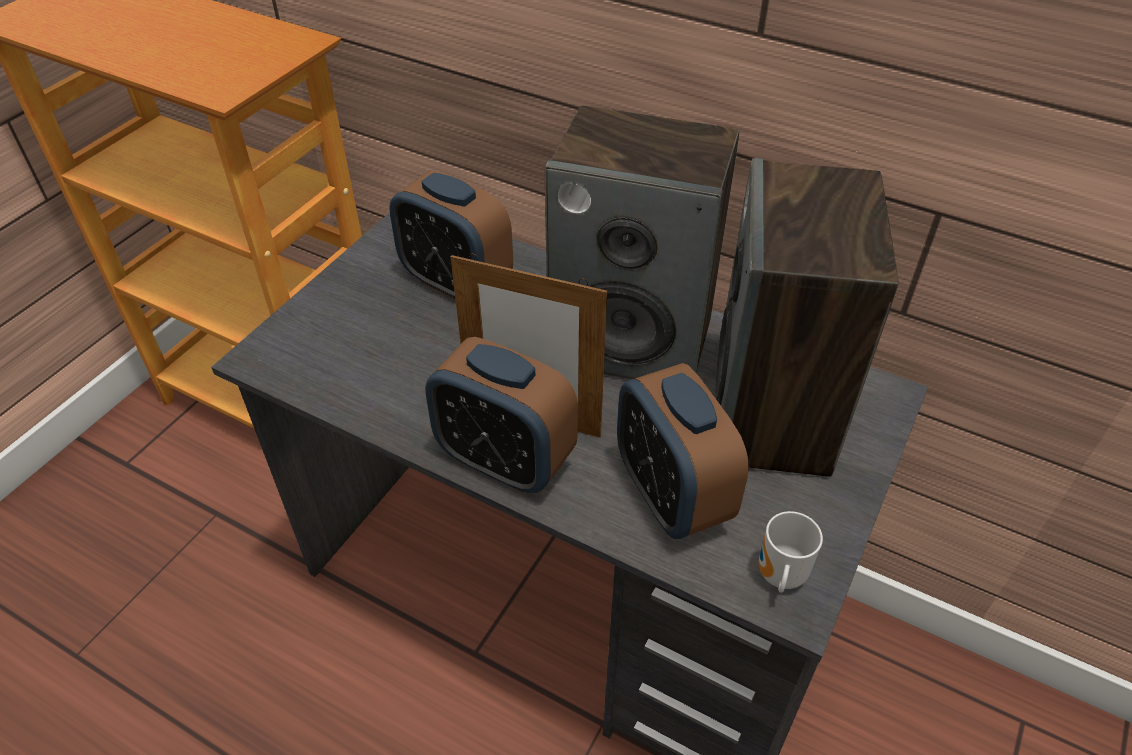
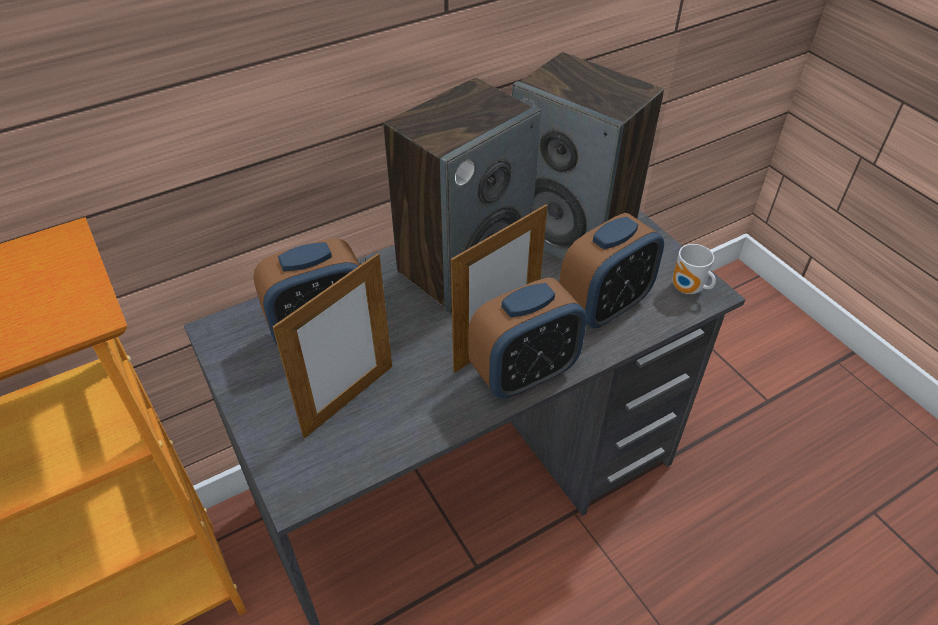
camera: 60 degrees left, 0 degrees up
alarm clock [617,363,749,539] -> alarm clock turned 45 degrees counterclockwise [559,213,664,329]
none -> picture frame [272,253,392,439]

